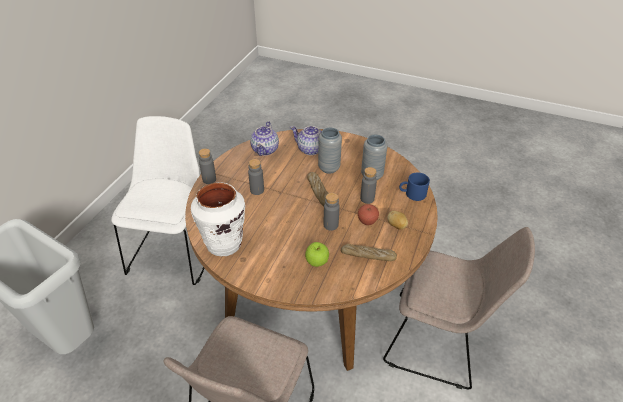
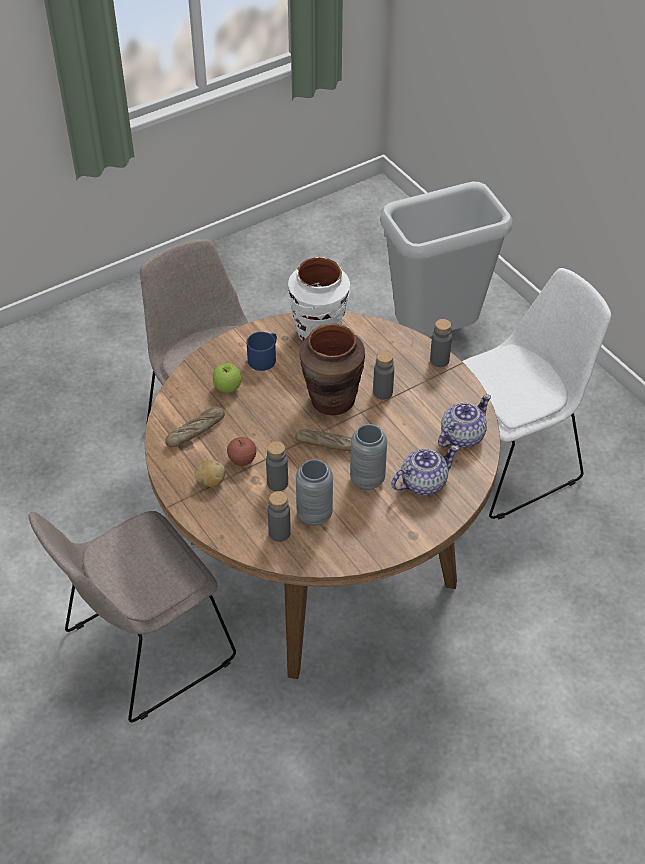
camera: 125 degrees right, 5 degrees up
white chair [111,116,205,285] -> white chair turned 75 degrees counterclockwise [462,268,611,520]
teapot [250,121,279,156] -> teapot turned 90 degrees clockwise [438,394,491,448]
grey bottle [324,193,340,231] -> grey bottle moved to [268,491,291,542]
blue mug [399,172,430,201] -> blue mug moved to [247,332,277,371]
none -> brown vase [299,324,365,415]

